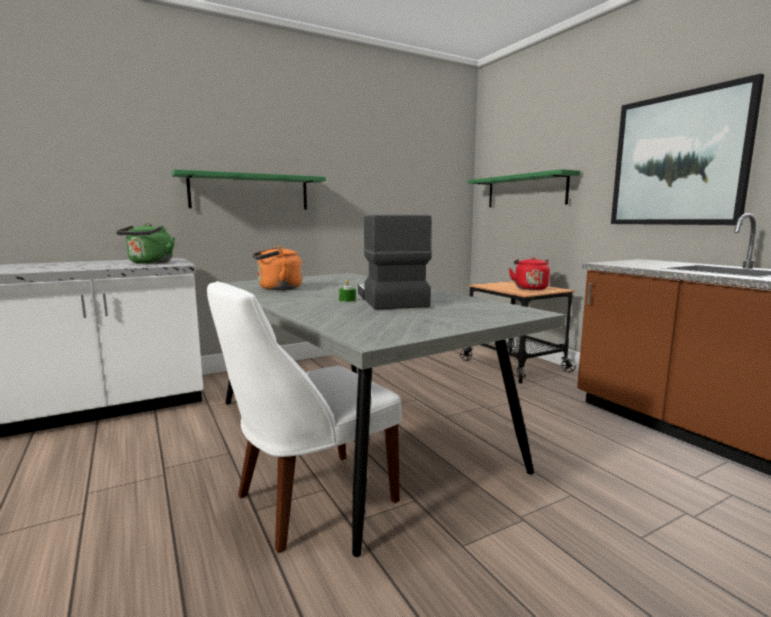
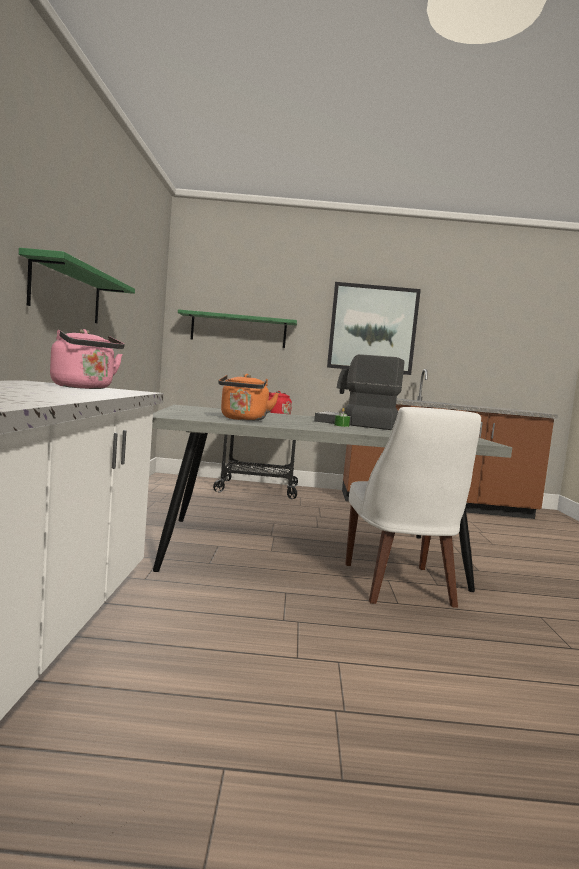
camera: 60 degrees left, 5 degrees down
green kettle [116,223,175,264] -> pink kettle [50,329,125,389]

